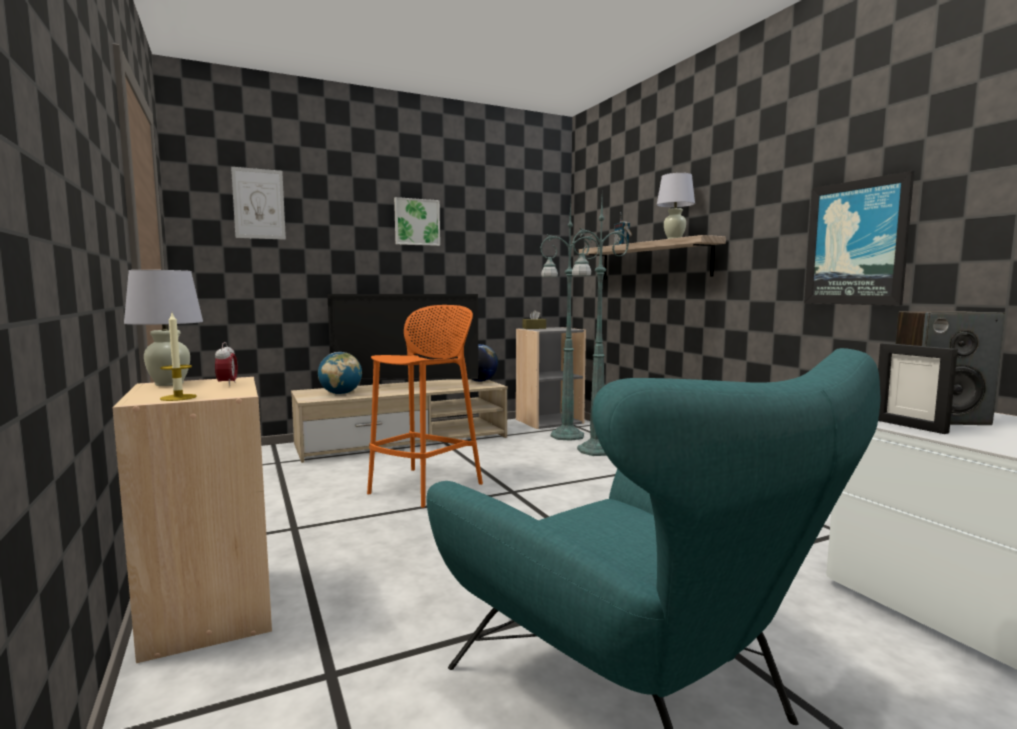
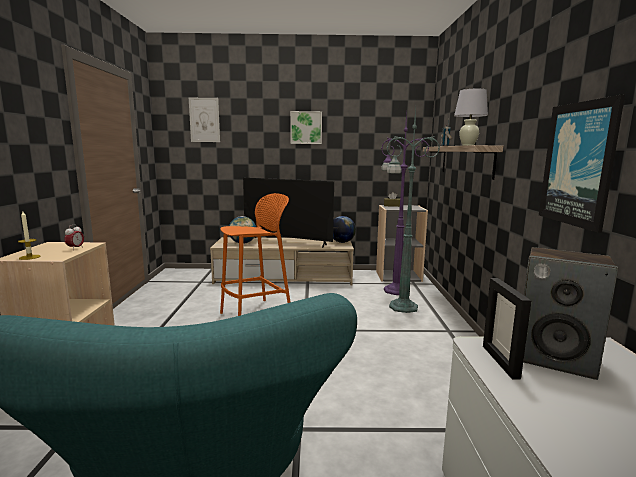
camera: 25 degrees right, 5 degrees up
white table lamp [124,270,203,386] -> none
green floor lamp [540,201,600,441] -> purple floor lamp [381,114,429,295]

